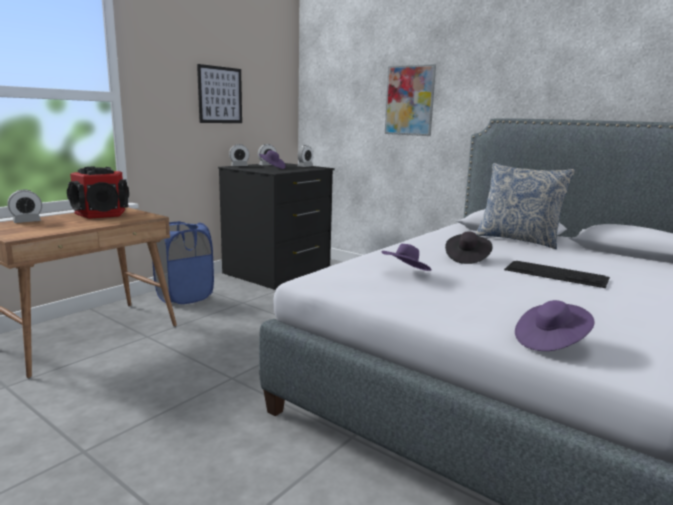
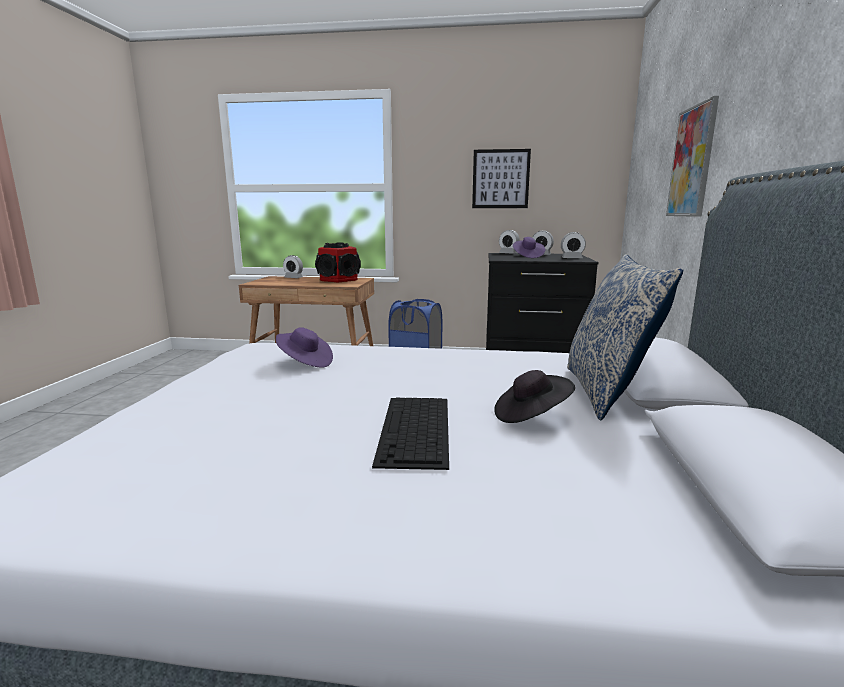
camera: 60 degrees right, 0 degrees up
black hat [445,231,493,264] -> black hat moved to [494,370,575,423]
purple hat [515,300,595,351] -> none

